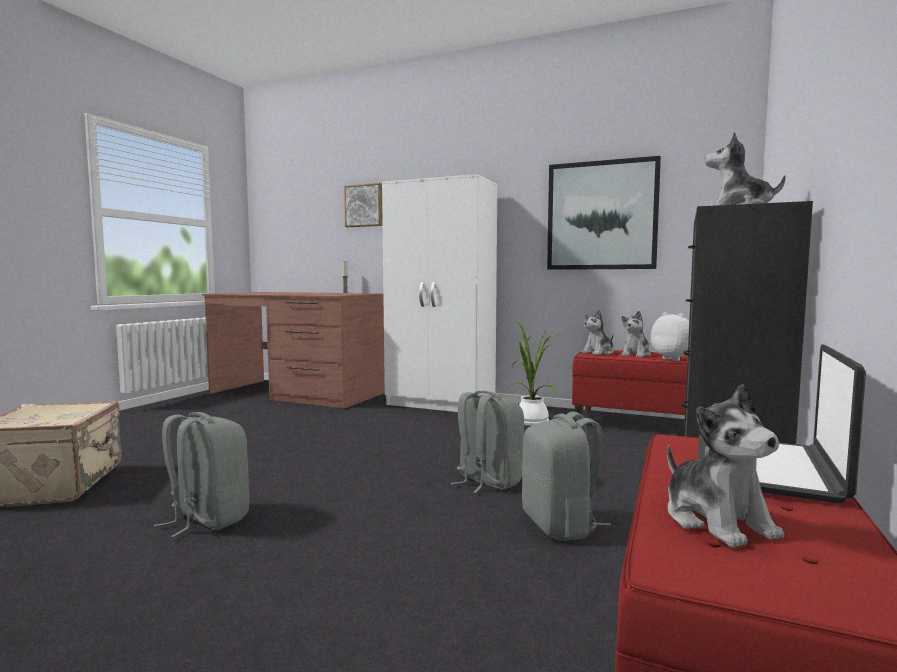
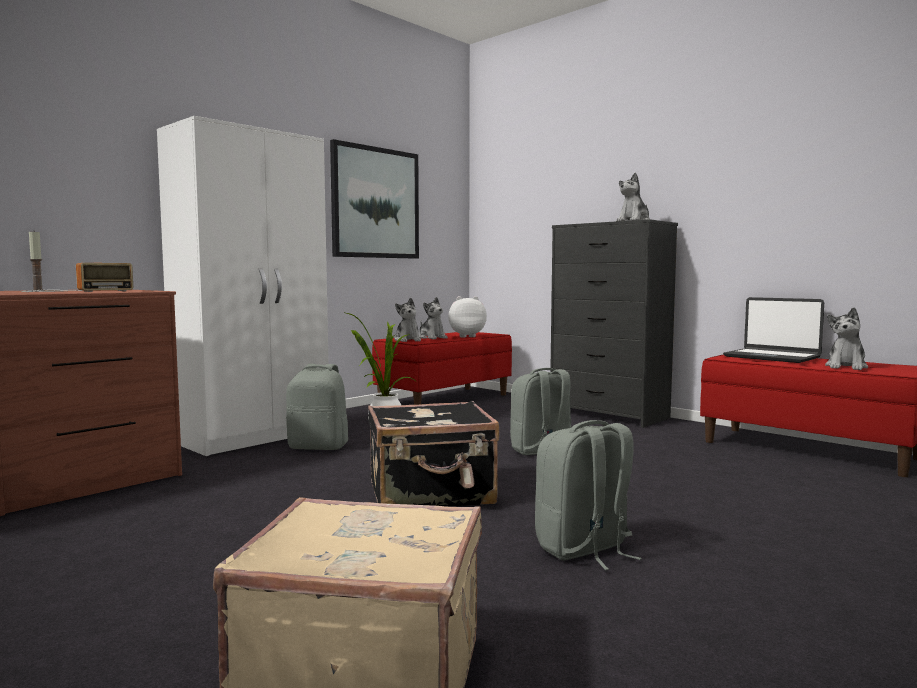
camera: 70 degrees left, 0 degrees up
picture [344,183,383,227] -> none
grey backpack [522,411,611,541] -> grey backpack moved to [286,364,348,450]
plush toy [667,384,784,548] -> plush toy turned 120 degrees clockwise [825,307,868,370]
none -> radio [21,263,133,292]
none -> black suitcase [368,401,499,506]

